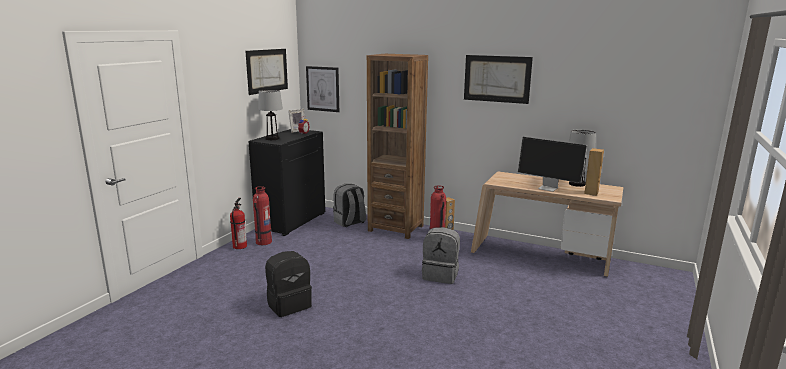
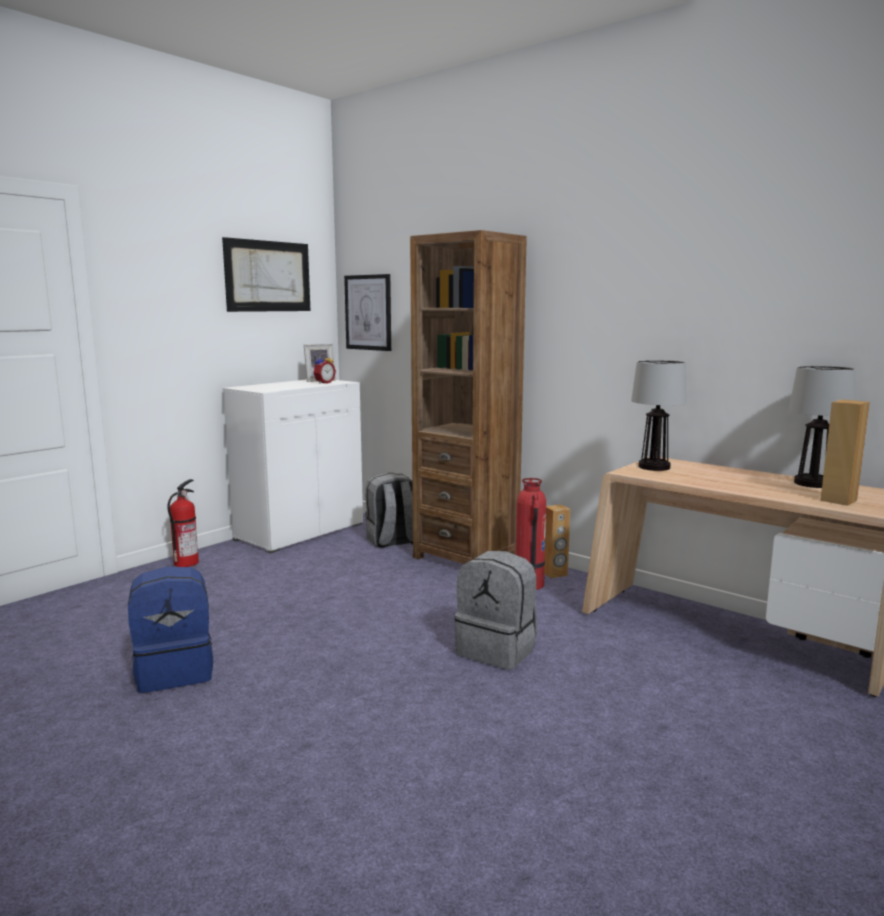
camera: 15 degrees right, 5 degrees down
black cabinet [248,129,325,236] -> white cabinet [223,380,363,554]
fire extinguisher [253,186,272,245] -> none
table lamp [258,90,283,140] -> table lamp moved to [631,360,686,471]
black backpack [265,251,312,317] -> blue backpack [128,567,213,693]
picture [464,55,533,104] -> none
monitor [518,137,587,192] -> none

